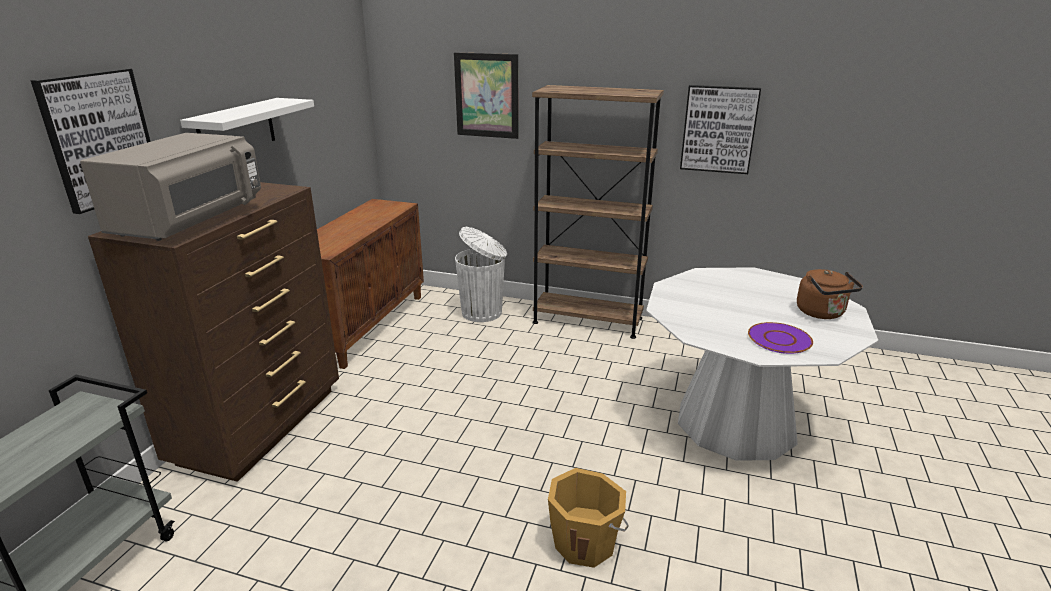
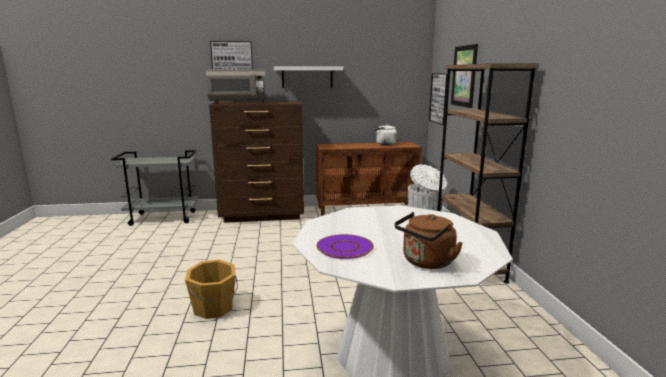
camera: 65 degrees right, 10 degrees down
picture [680,85,761,174] -> picture moved to [429,74,447,125]
none -> white kettle [374,124,397,145]

